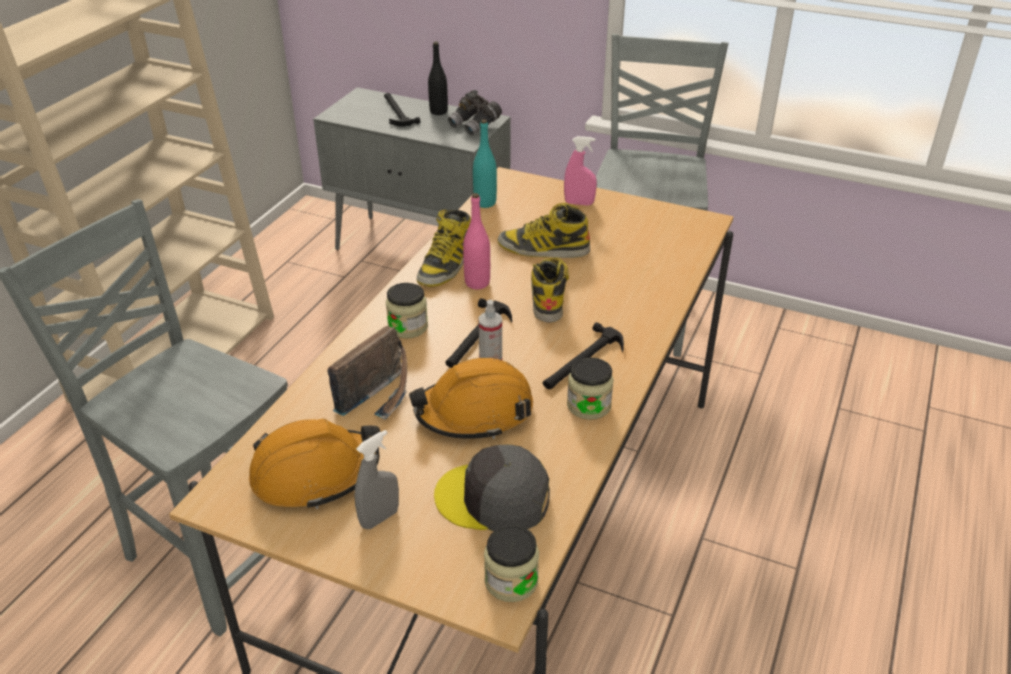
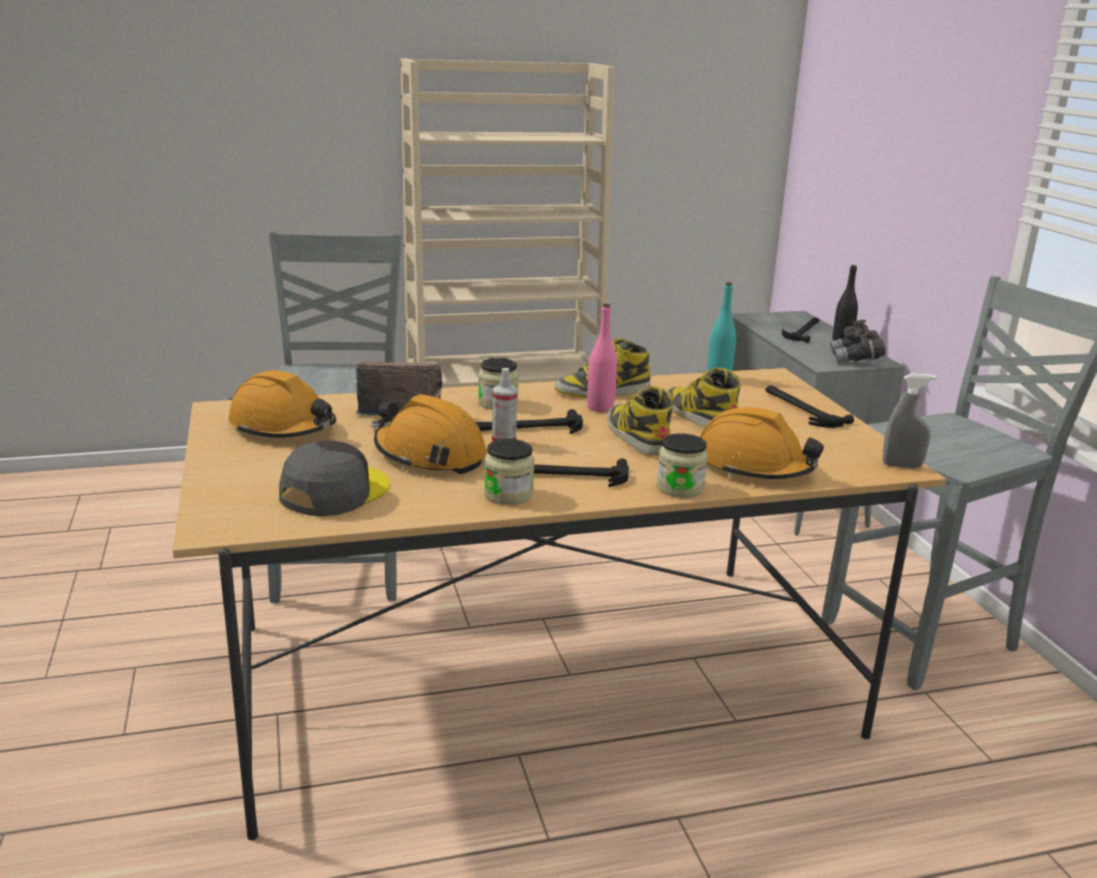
camera: 50 degrees right, 15 degrees down
grey spray bottle [354,430,399,529] -> grey spray bottle moved to [883,373,936,468]
grey cap [434,444,550,531] -> grey cap turned 60 degrees clockwise [279,440,390,517]
jar [484,525,539,602] -> jar moved to [657,433,708,497]
boot [531,257,569,322] -> boot turned 75 degrees counterclockwise [607,386,674,456]
pink spray bottle [564,136,597,205] -> hammer [765,385,854,428]
none -> orange hard hat [700,407,824,479]

